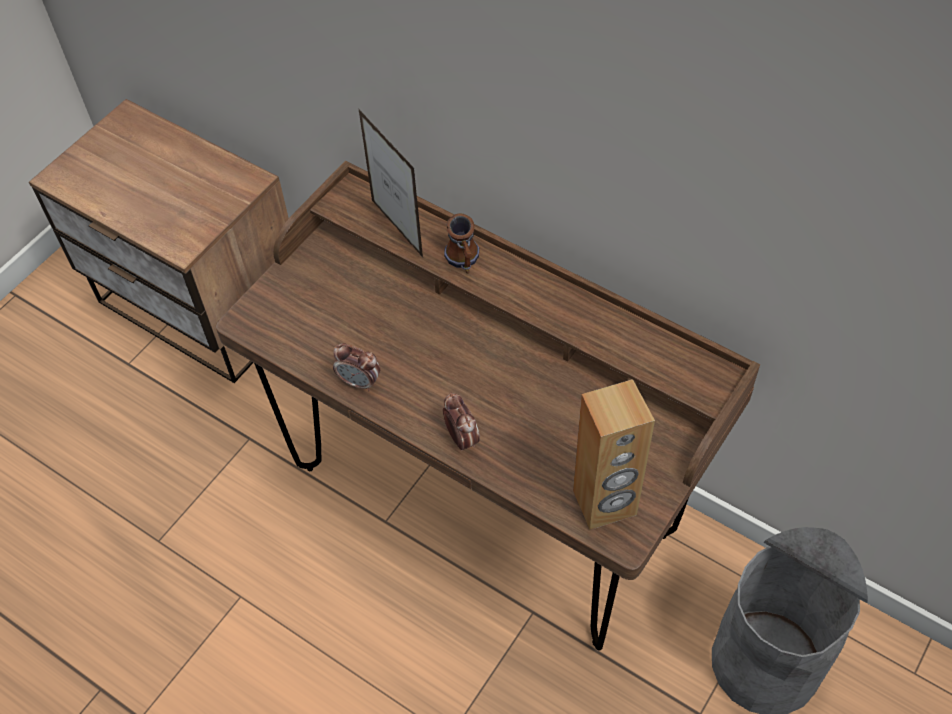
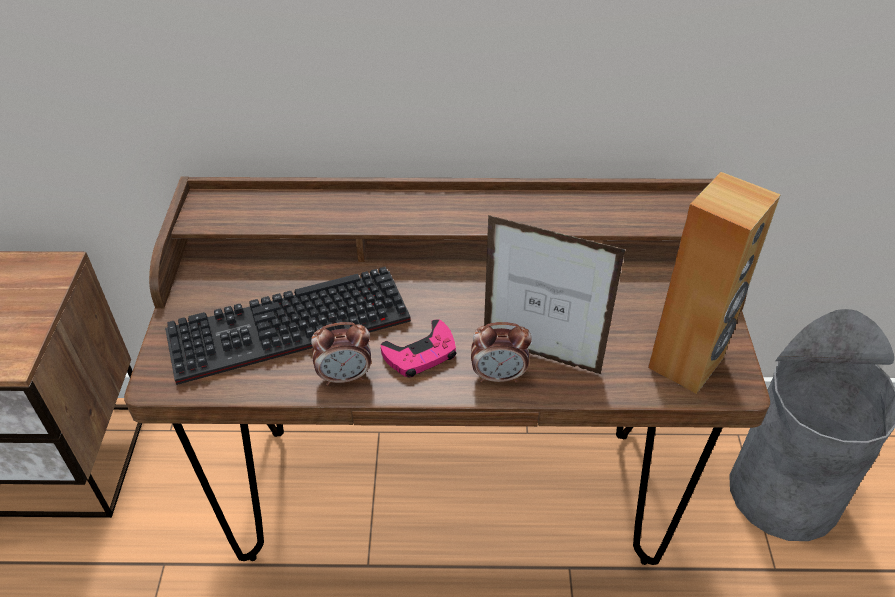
camera: 35 degrees left, 10 degrees down
picture frame [359,110,423,257] -> picture frame moved to [484,215,626,375]
alarm clock [443,393,480,451] -> alarm clock turned 150 degrees clockwise [471,322,532,382]
mug [444,213,479,274] -> none
none -> keyboard [165,267,411,385]
none -> pink game controller [381,319,456,377]

